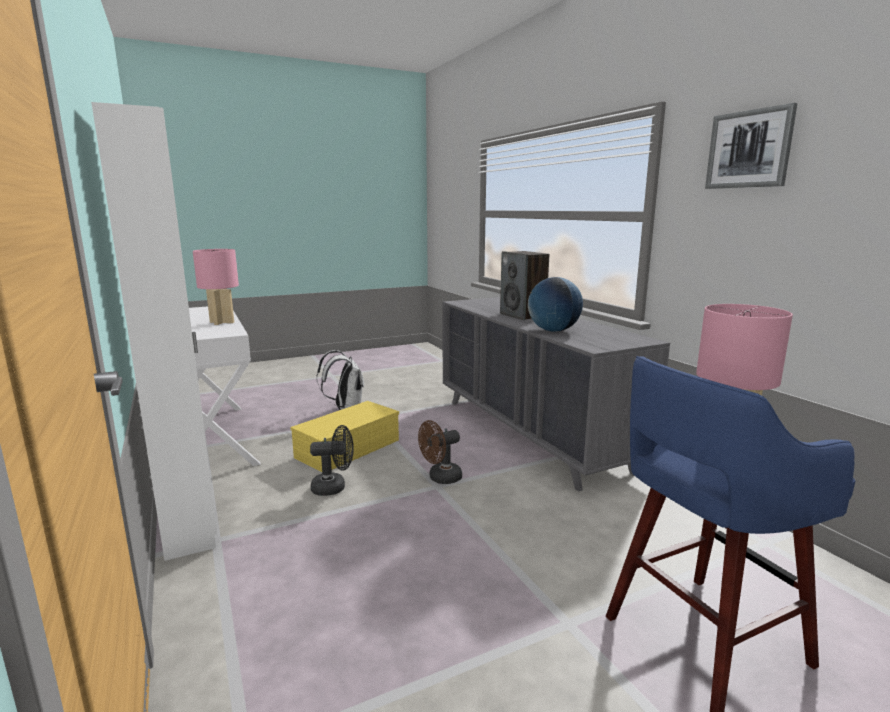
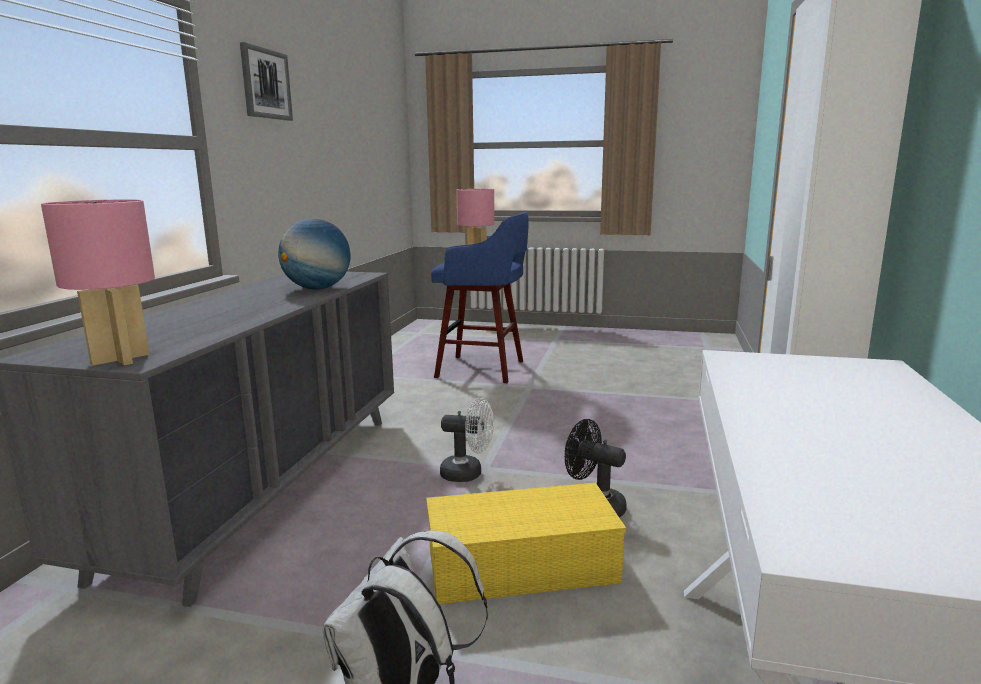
camera: 140 degrees left, 0 degrees up
pink table lamp [193,249,239,325] -> pink table lamp moved to [41,199,155,366]
brown fan [418,420,462,484] -> white fan [440,397,494,482]
speaker [500,251,549,320] -> none

